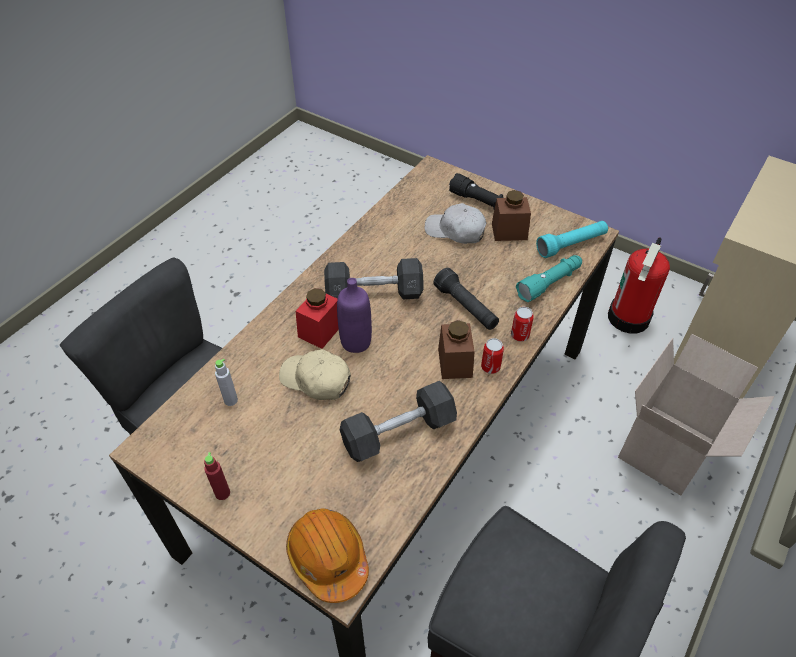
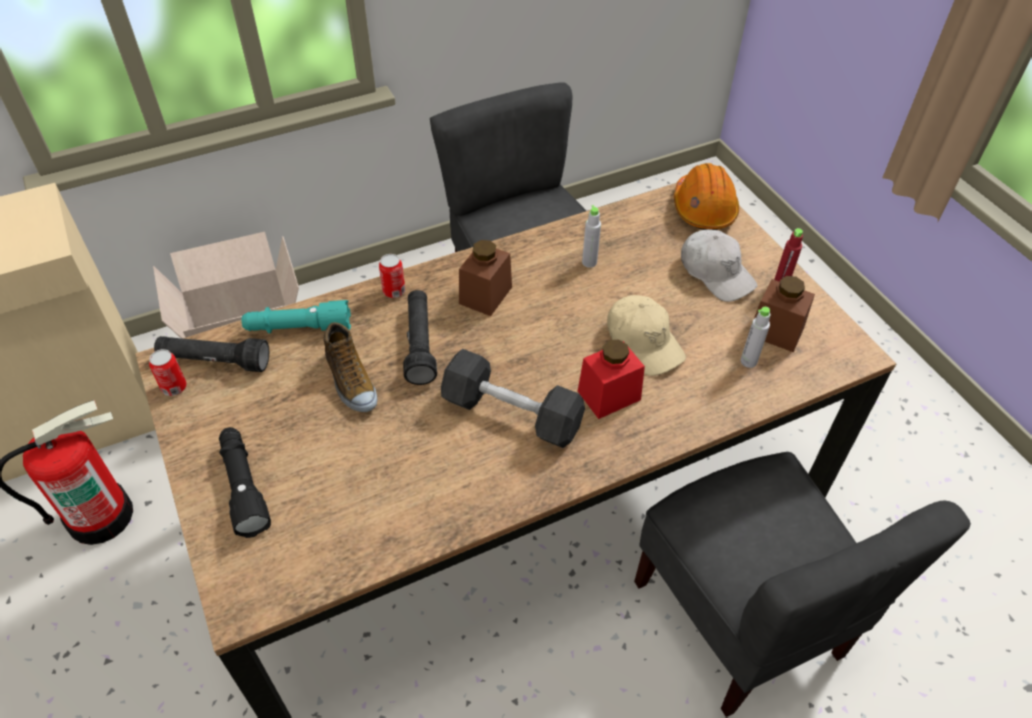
camera: 150 degrees left, 0 degrees up
purple bottle [337,278,372,353] -> none
grey dumbbell [340,381,457,462] -> grey bottle [582,205,601,268]
white cap [425,203,487,244] -> white cap moved to [681,229,758,302]
can [481,338,504,374] -> can moved to [149,349,187,396]
brown jar [492,190,531,241] -> brown jar moved to [748,276,815,352]
turquoise flashlight [536,221,608,258] -> black flashlight [154,336,269,372]
none -> shoe [324,322,377,412]

